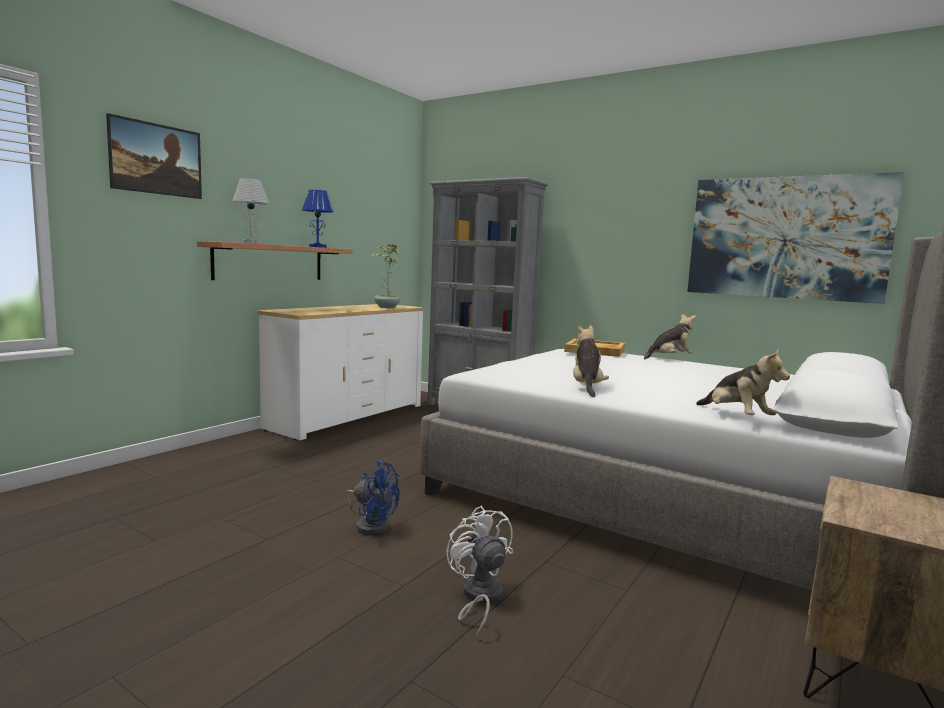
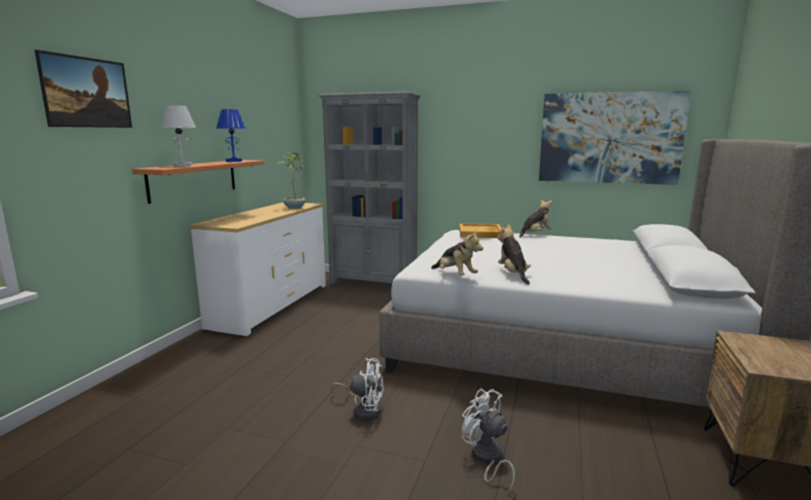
camera: 15 degrees left, 5 degrees up
blue fan [346,460,400,535] -> white fan [331,358,384,420]
plush toy [696,349,790,415] -> plush toy moved to [431,231,483,275]

